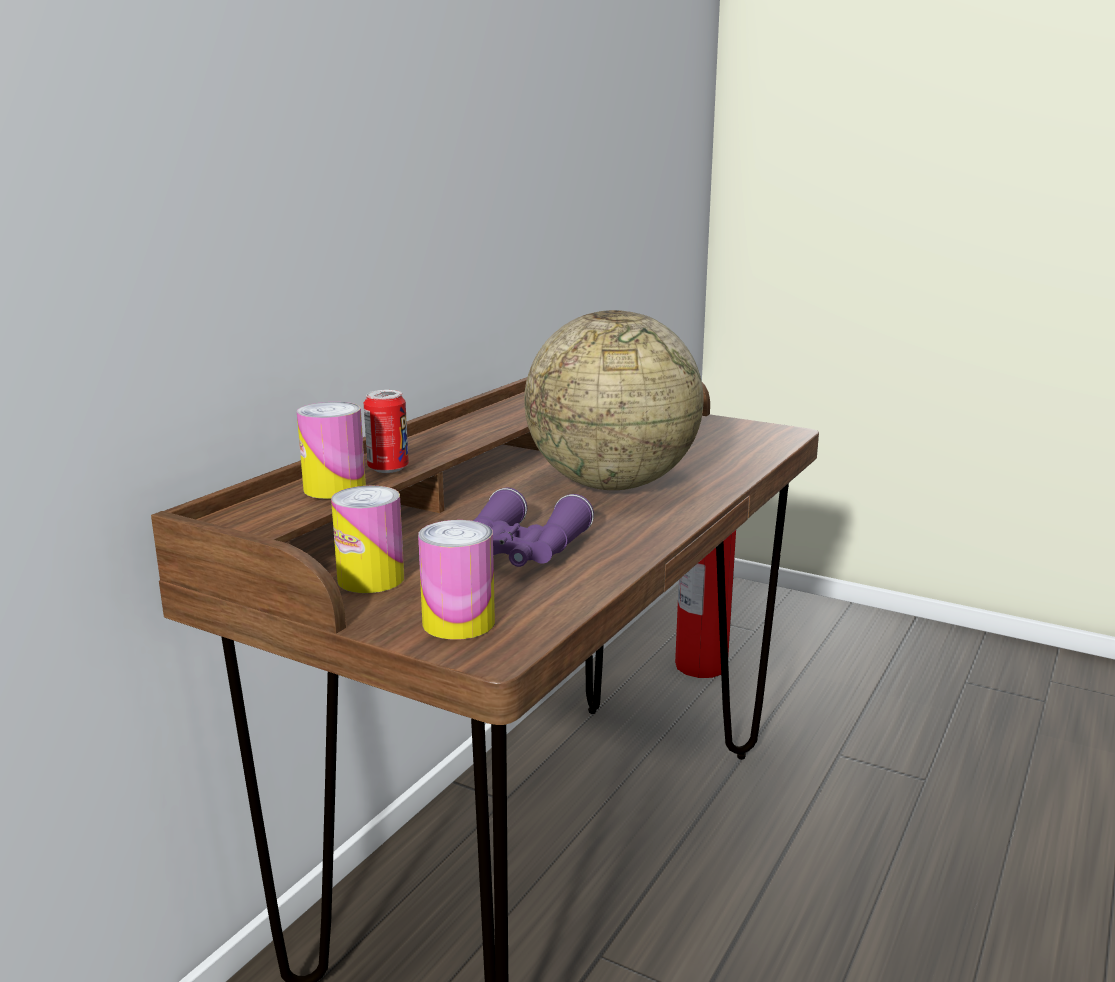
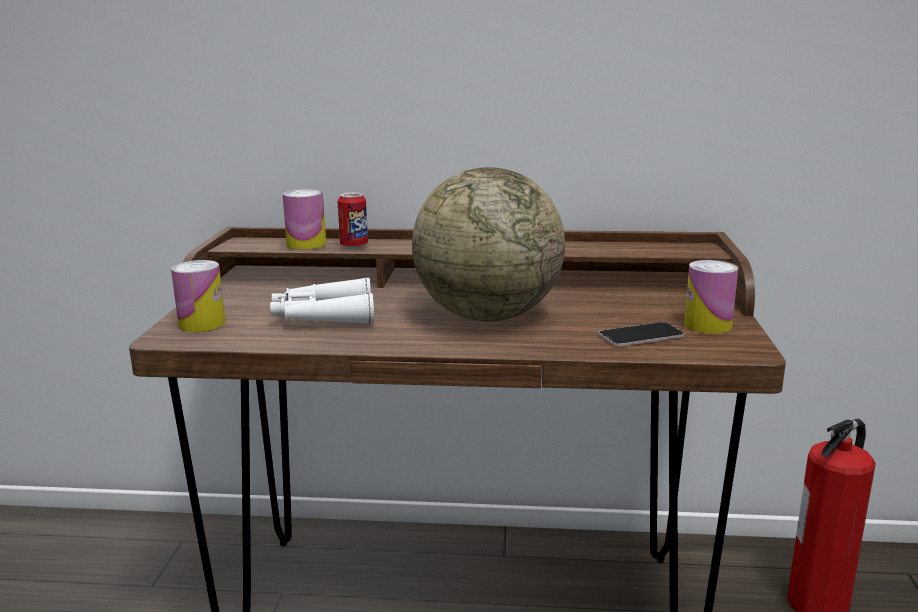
camera: 65 degrees right, 0 degrees up
can [331,486,404,593] -> can moved to [684,260,738,334]
purple binoculars [473,488,594,567] -> white binoculars [270,277,374,324]
none -> phone [599,322,684,346]

